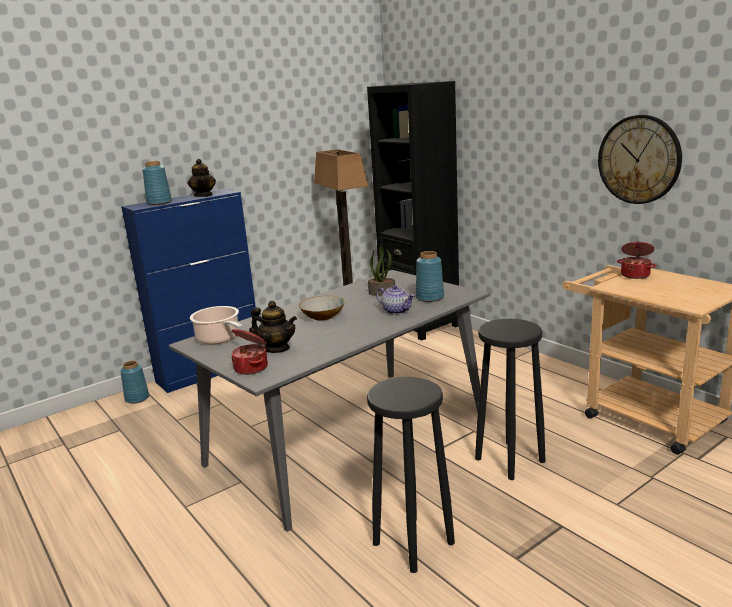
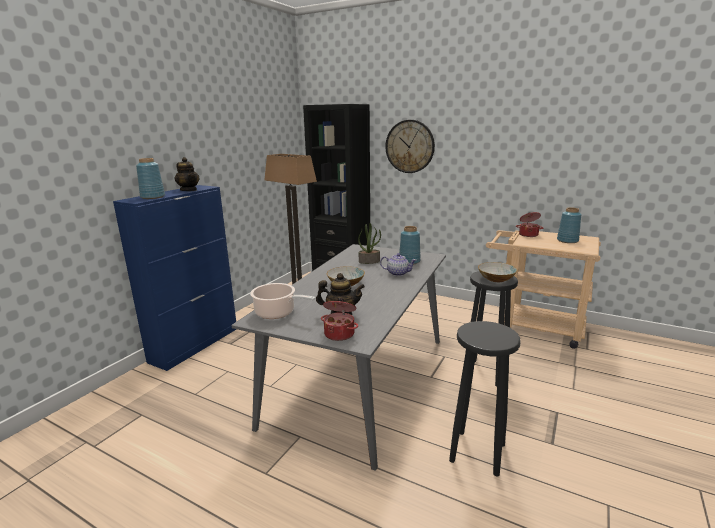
camera: 25 degrees left, 0 degrees up
blue vase [120,361,149,404] -> blue vase moved to [557,207,582,243]
wall clock [598,115,682,204] -> wall clock moved to [385,120,435,173]
none -> bowl [478,262,518,282]

